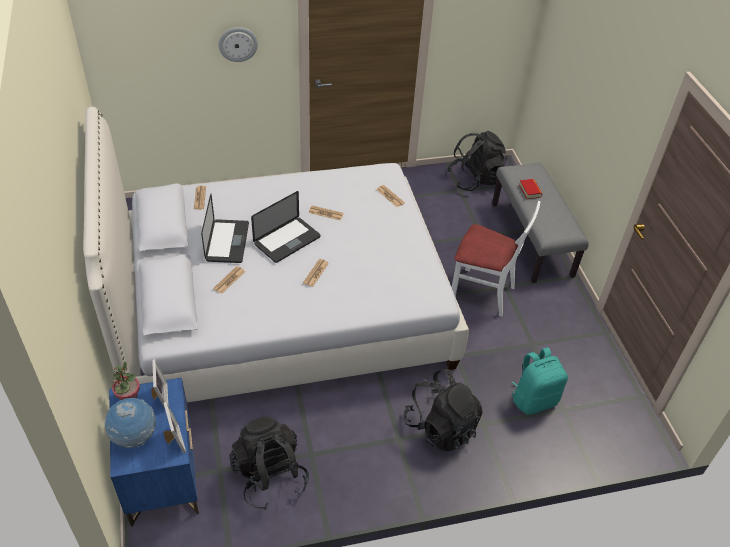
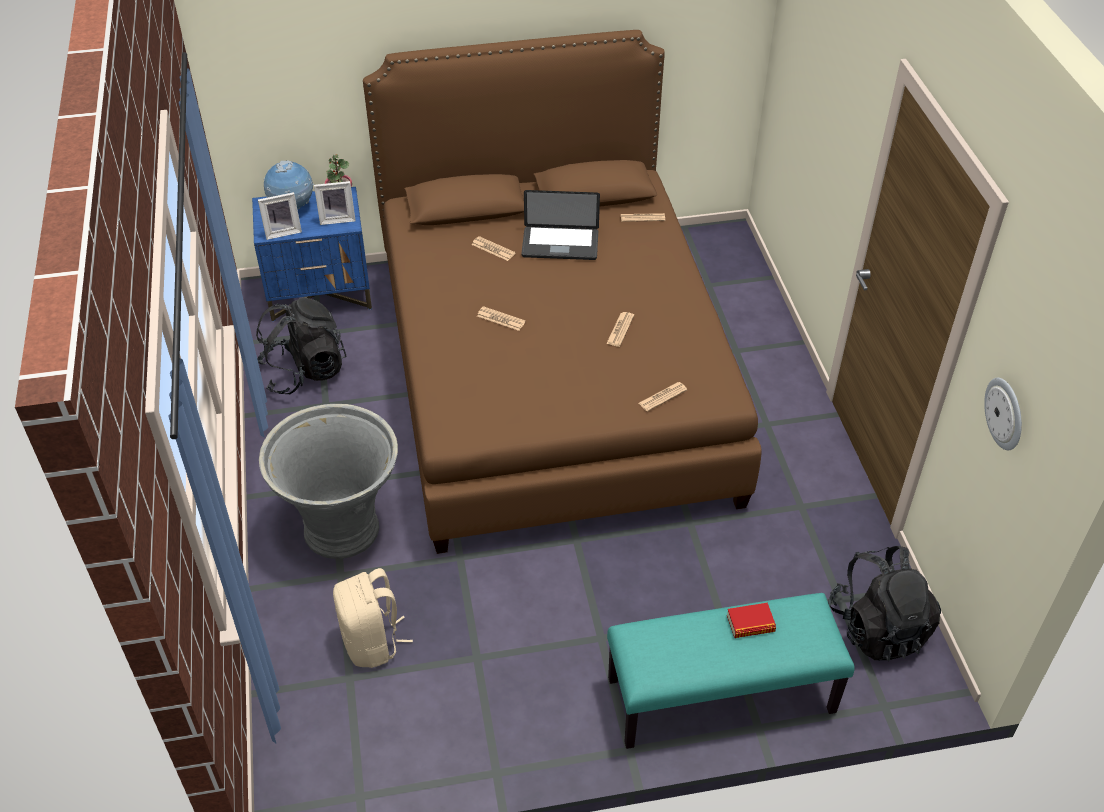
camera: 95 degrees right, 0 degrees up
white bed [83,107,469,403] -> brown bed [363,30,762,554]
wall clock [219,27,258,62] -> wall clock moved to [984,378,1022,450]
laptop [251,191,321,263] -> none
black backpack [403,369,483,452] -> grey planter [259,404,398,559]
white chair [452,201,540,317] -> none
grey bench [492,162,589,283] -> turquoise bench [607,593,855,749]
turquoise backpack [512,347,568,415] -> beige backpack [333,568,413,668]

